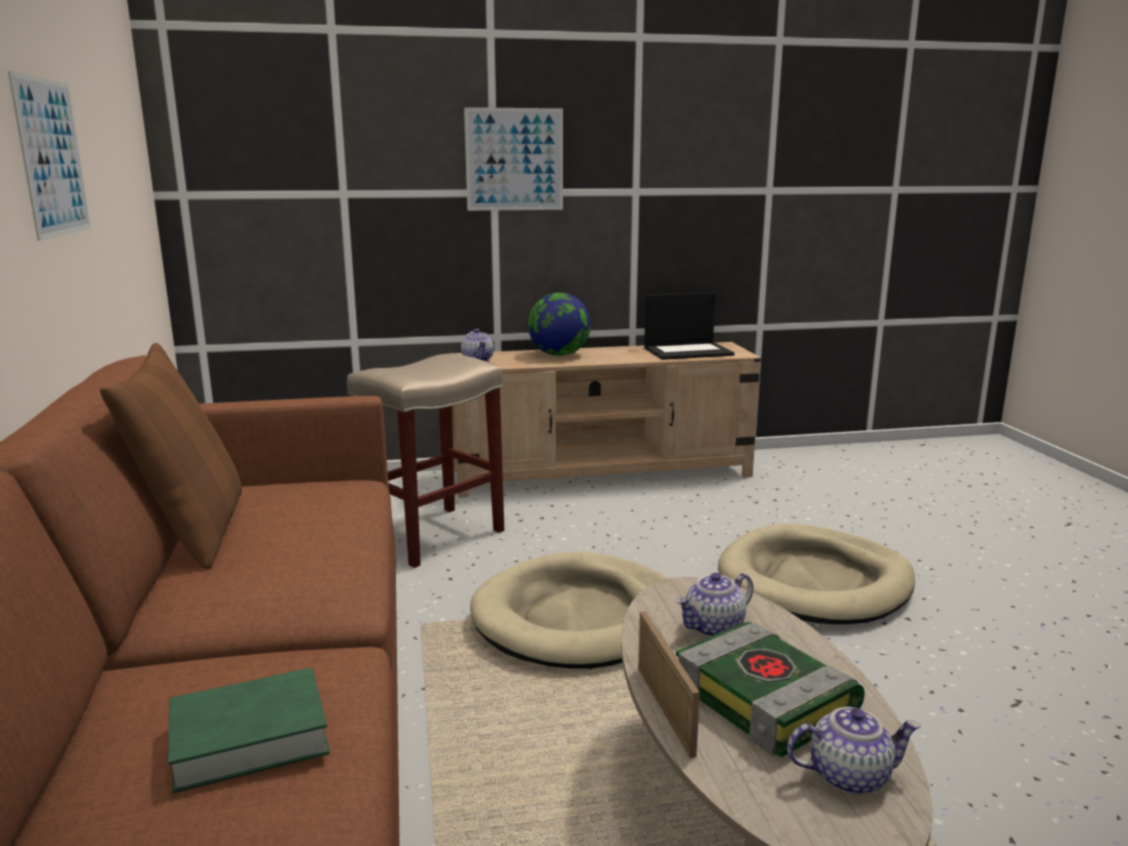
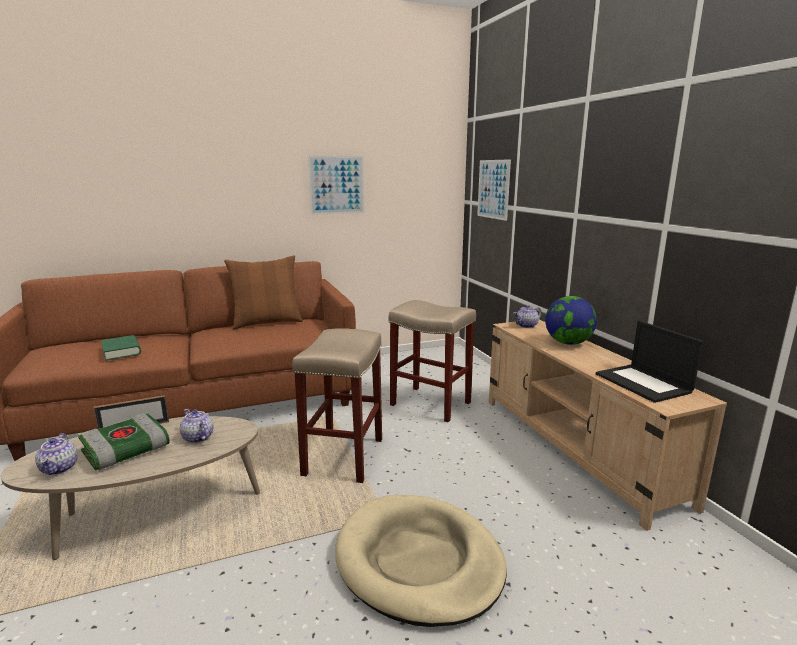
camera: 80 degrees right, 0 degrees up
picture [464,107,563,211] -> picture moved to [477,159,511,221]
beige dog bed [470,552,668,669] -> beige stool [292,328,382,483]

